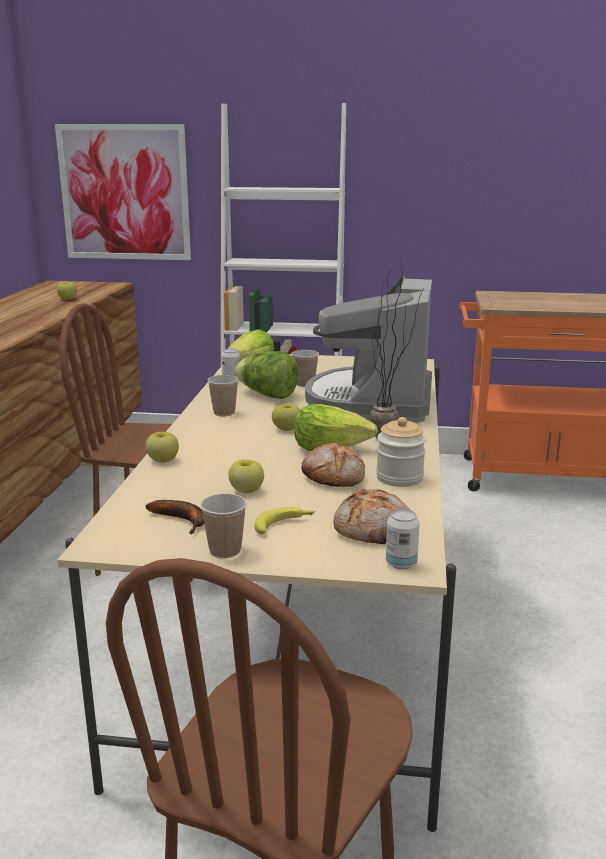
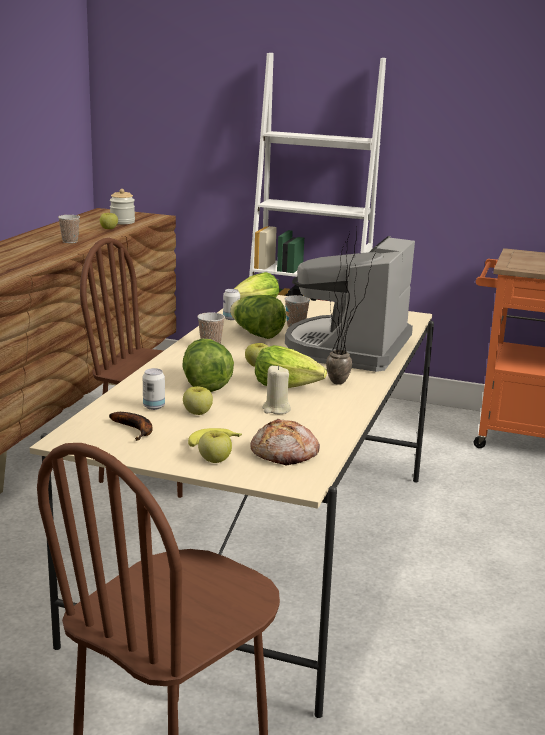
camera: 10 degrees right, 0 degrees up
picture [55,124,191,260] -> none
apple [146,432,179,463] -> apple moved to [198,430,232,463]
cup [200,493,247,558] -> cup moved to [58,215,80,243]
bread [301,443,365,487] -> beige candle [262,365,291,414]
jar [376,417,426,487] -> jar moved to [110,189,135,224]
can [386,509,420,570] -> can moved to [143,368,165,410]
none -> lettuce [182,339,234,392]

